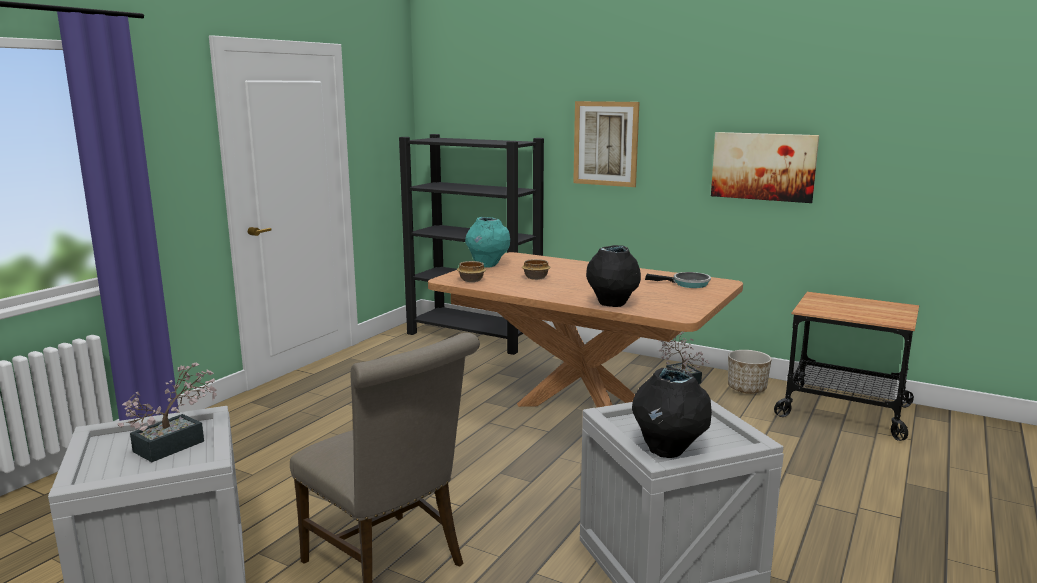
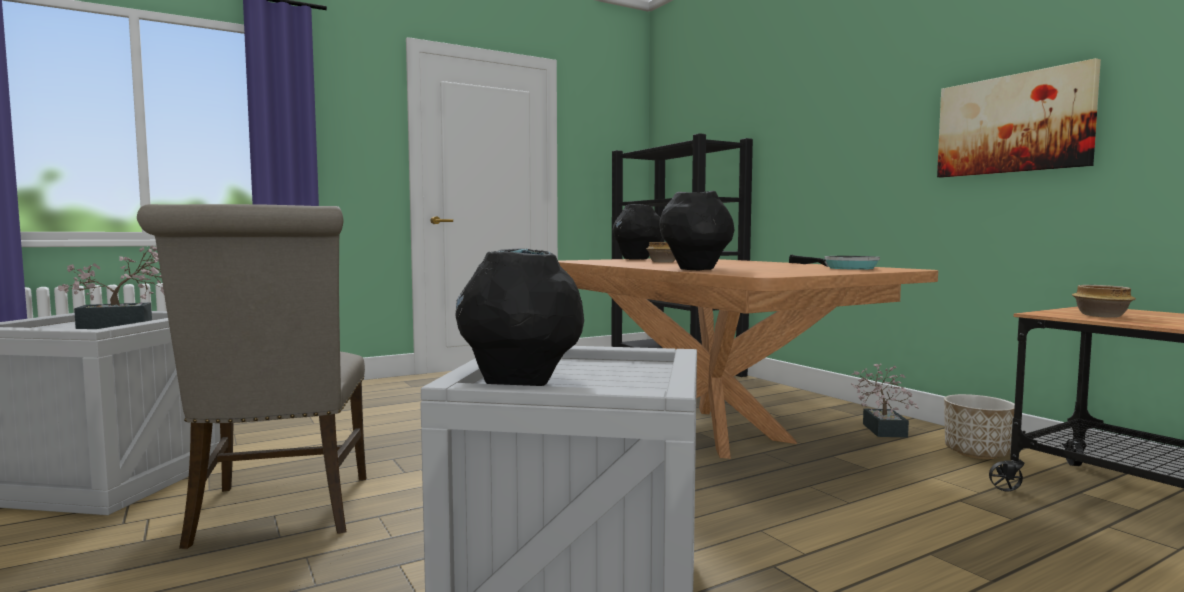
camera: 30 degrees right, 10 degrees down
bowl [457,261,486,282] -> bowl moved to [1072,285,1136,318]
turquoise vase [465,217,510,268] -> black vase [613,204,662,260]
picture [573,101,639,187] -> none

